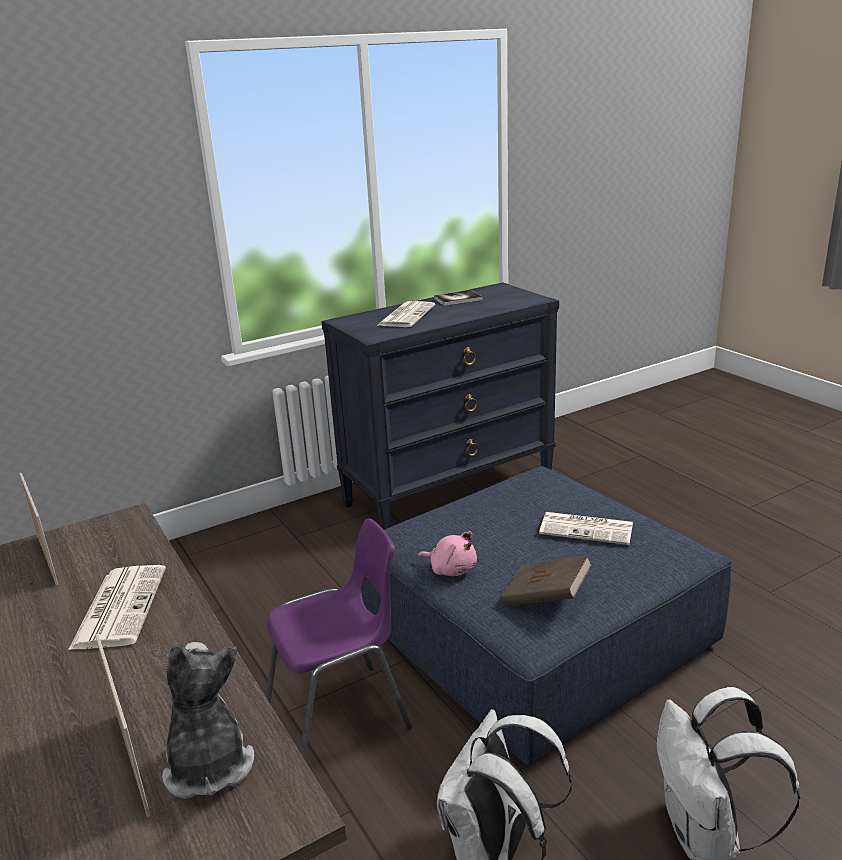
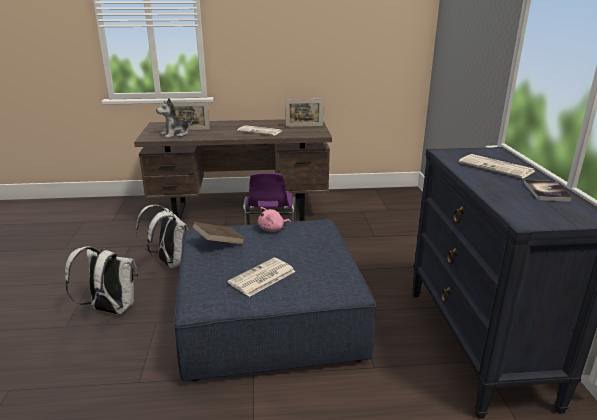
camera: 115 degrees right, 0 degrees up
plush toy [162,642,254,799] -> plush toy turned 135 degrees clockwise [156,98,193,138]

